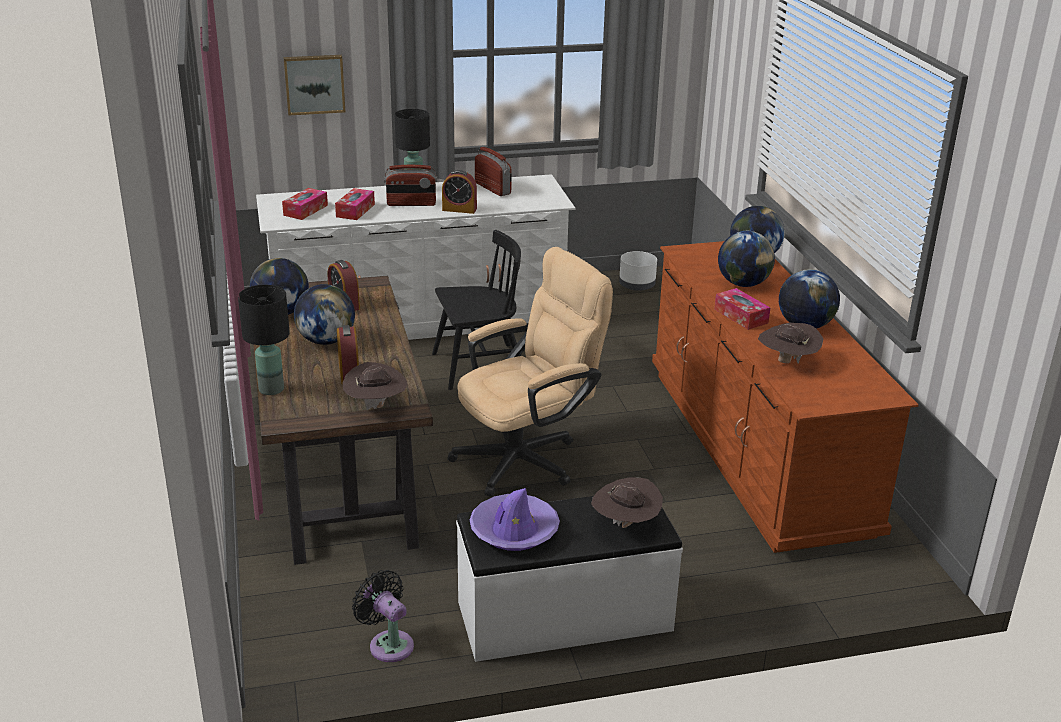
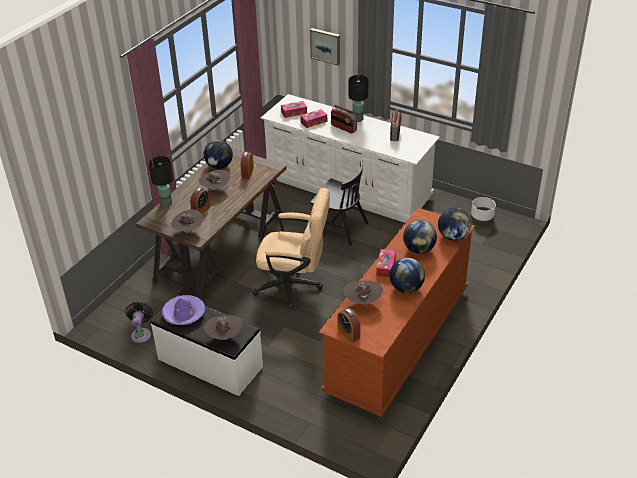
camera: 45 degrees right, 10 degrees up
globe [294,284,355,345] -> brown hat [199,170,230,190]
alarm clock [442,170,477,214] -> alarm clock moved to [338,308,360,342]

